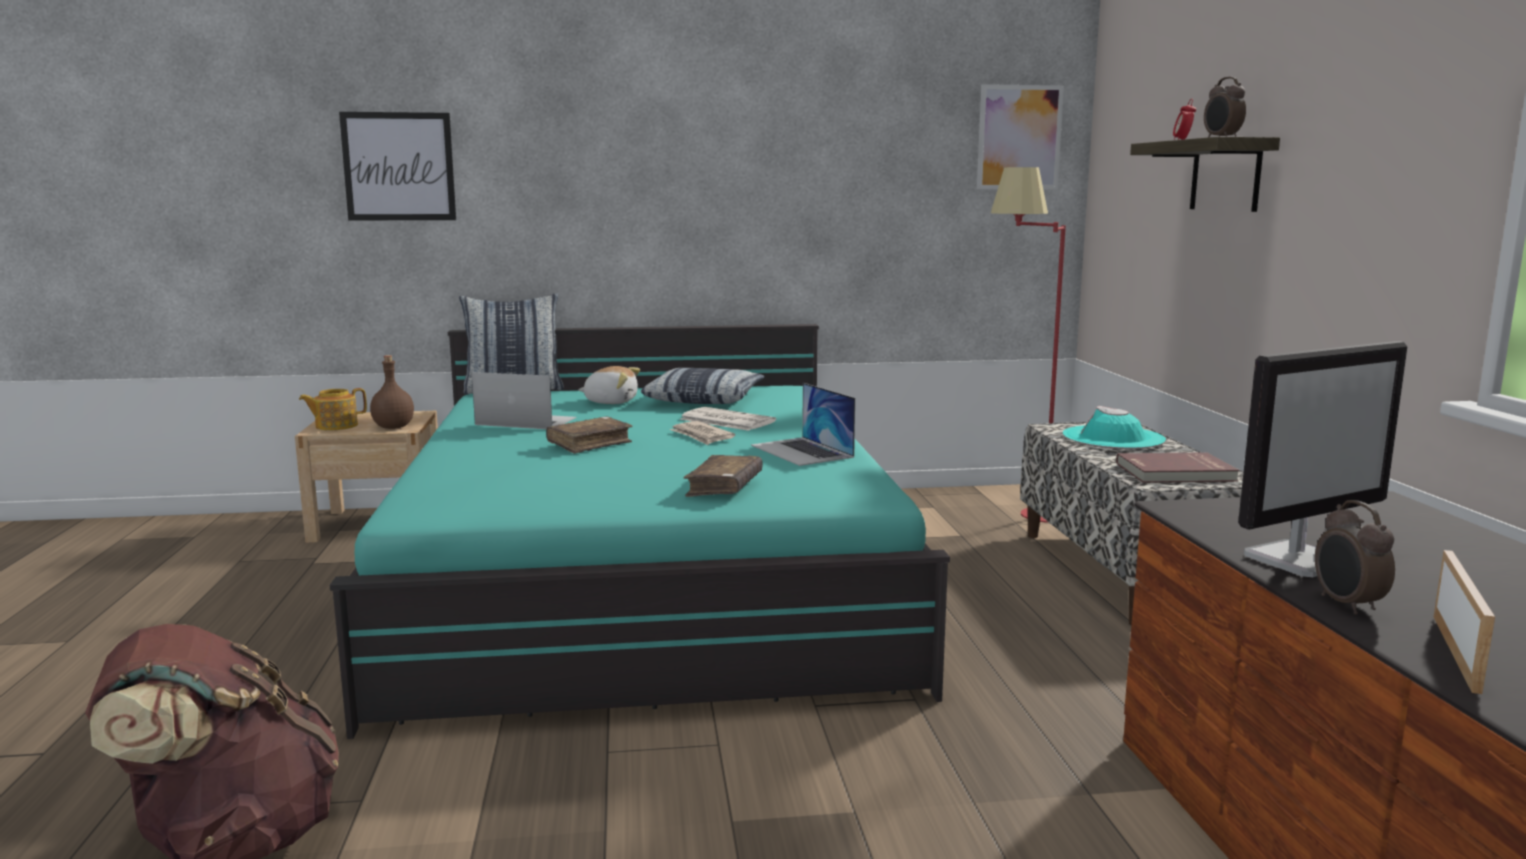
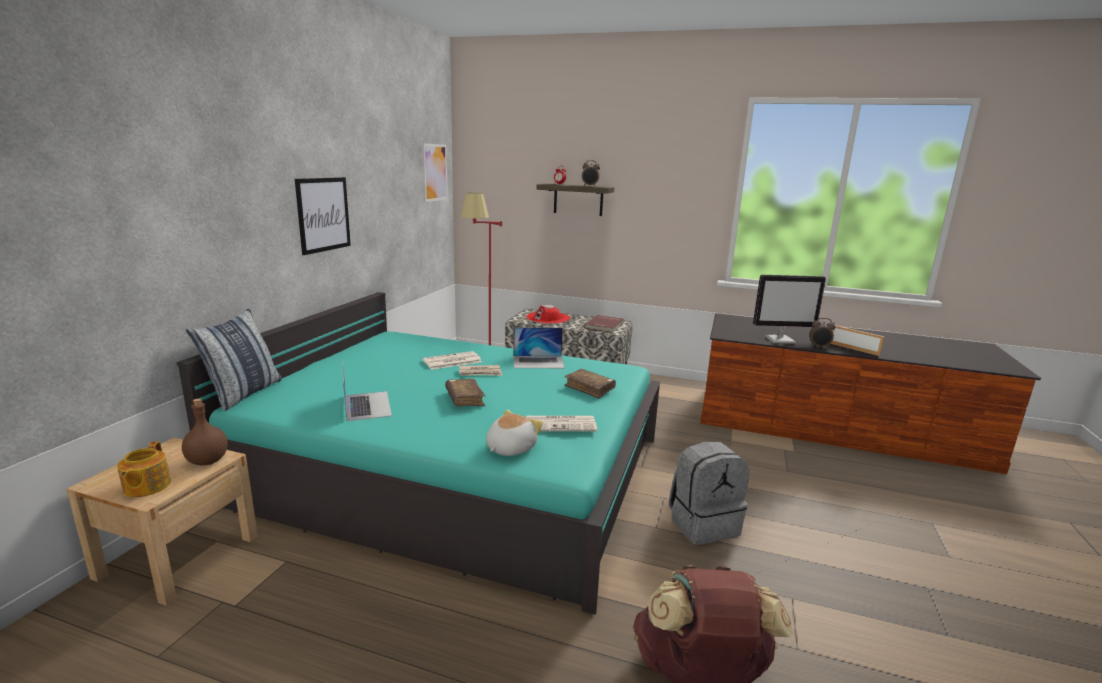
camera: 65 degrees left, 5 degrees up
picture [339,112,456,220] -> picture moved to [295,177,351,255]
laptop [472,372,577,429] -> laptop turned 120 degrees clockwise [343,365,392,421]
plush toy [578,366,640,404] -> plush toy moved to [486,410,543,456]
pillow [641,368,765,404] -> none
turquoise hat [1062,406,1166,449] -> red hat [526,305,570,324]
monitor [1238,341,1407,577] -> monitor turned 90 degrees clockwise [753,275,826,344]
none -> newspaper [526,416,597,432]
none -> grey backpack [669,442,749,545]

